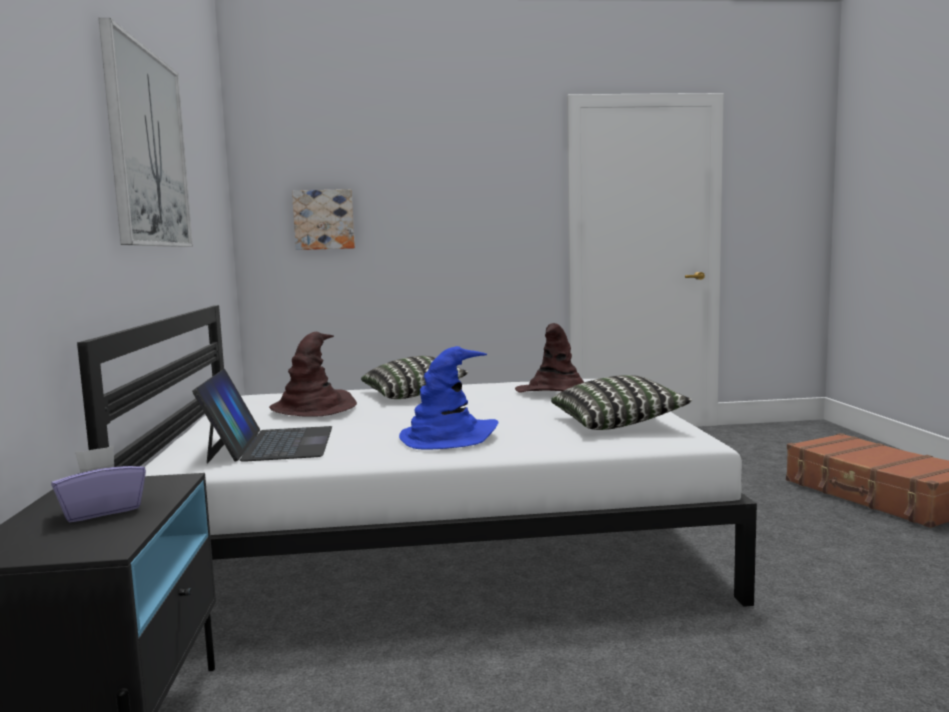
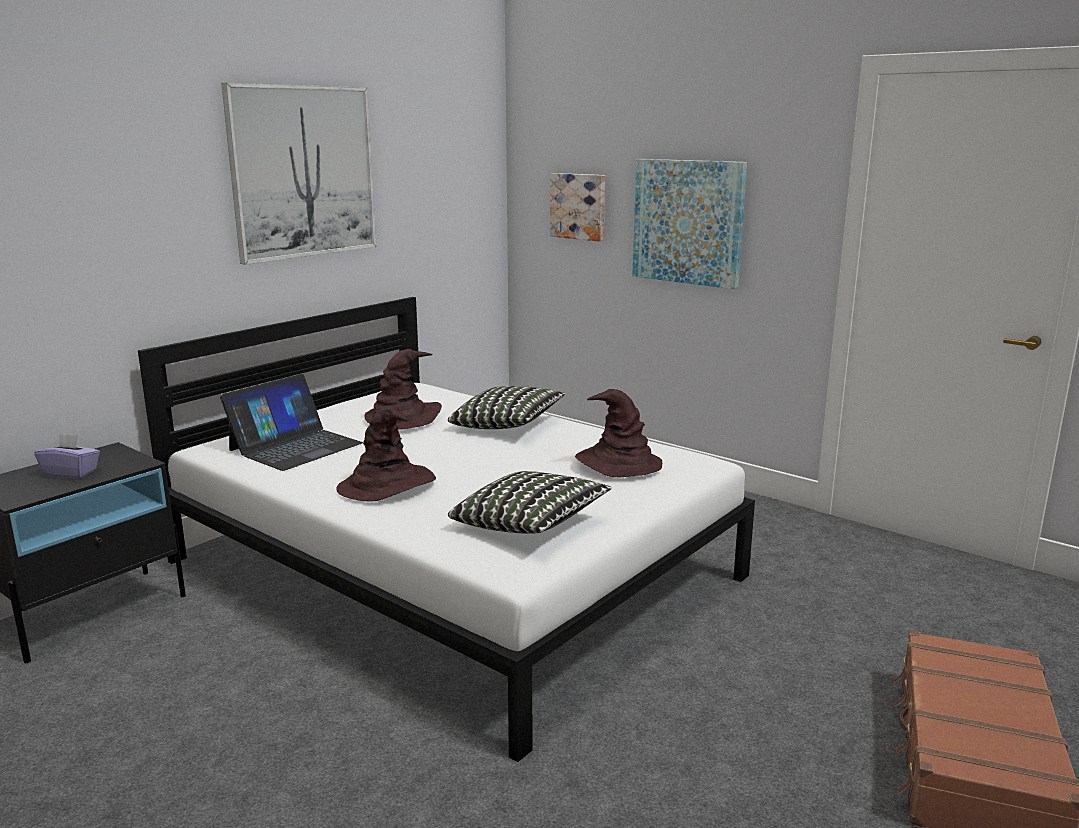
camera: 45 degrees right, 10 degrees up
blue hat [399,346,498,450] -> brown hat [336,405,436,502]
none -> picture [632,159,747,289]

